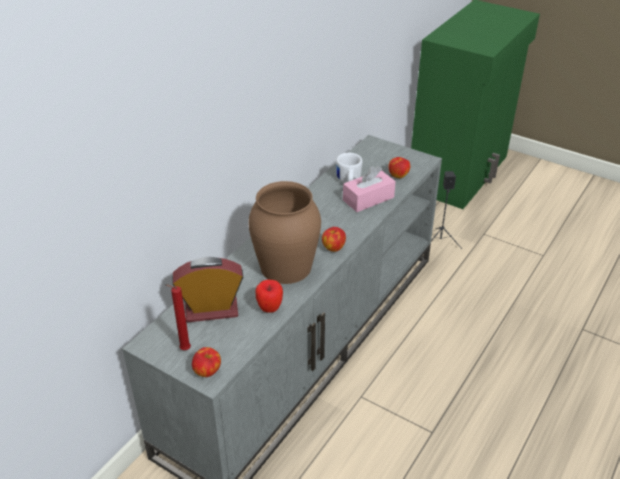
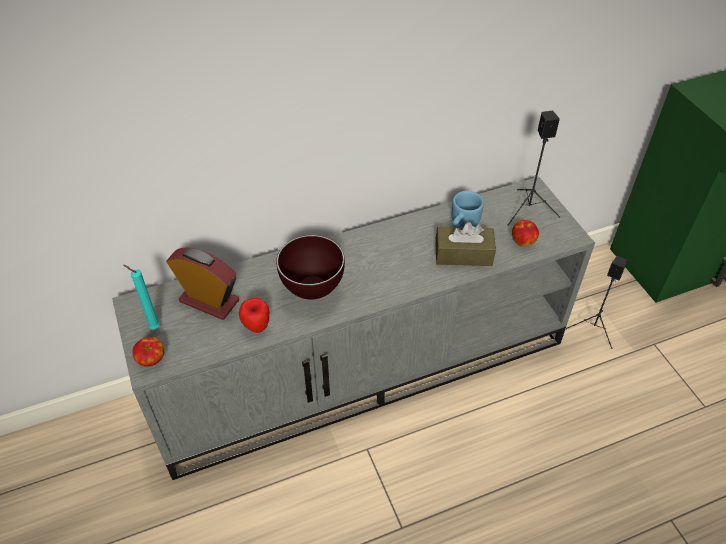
camera: 35 degrees right, 10 degrees up
red candle [165,284,191,350] -> turquoise candle [124,265,160,329]
brown vase [248,181,321,284] -> brown bowl [276,235,345,300]
apple [322,227,346,252] -> none
white mug [336,153,362,183] -> blue mug [452,191,484,227]
pink tissue box [343,166,396,212] -> brown tissue box [435,222,496,266]
none -> black speaker [508,110,560,226]

